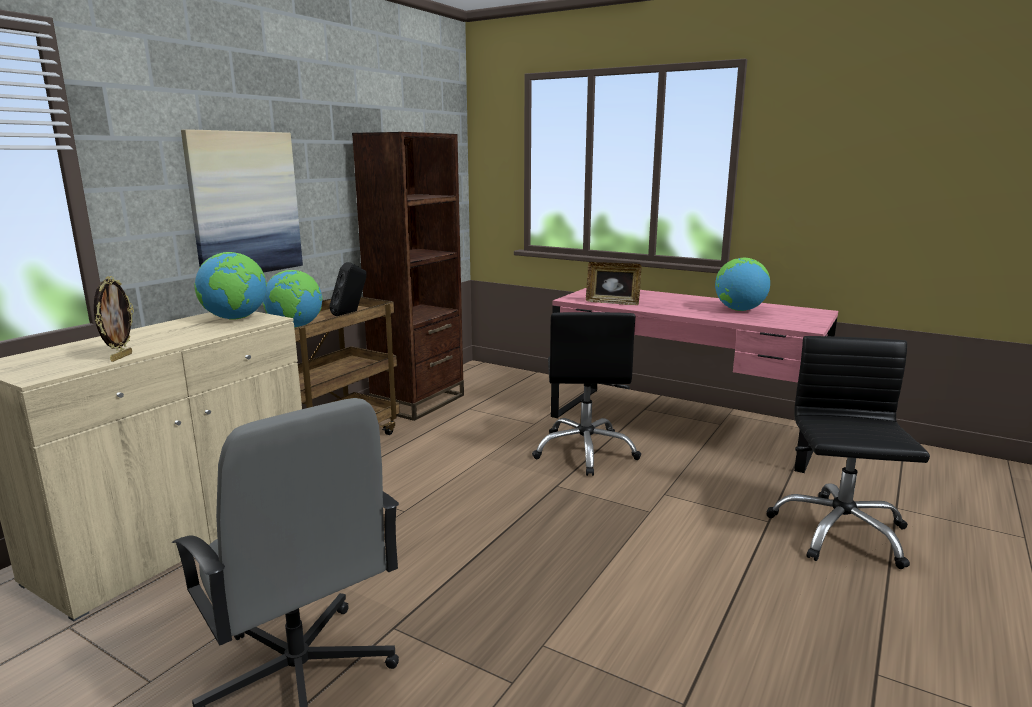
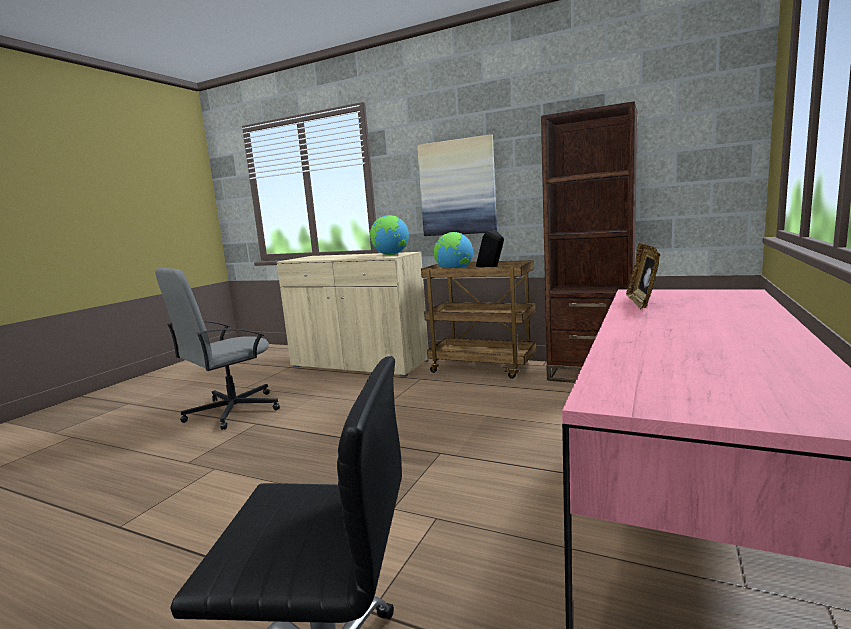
camera: 85 degrees right, 5 degrees down
picture frame [94,276,134,362] -> none
black office chair [532,312,641,476] -> none
globe [715,258,770,311] -> none

